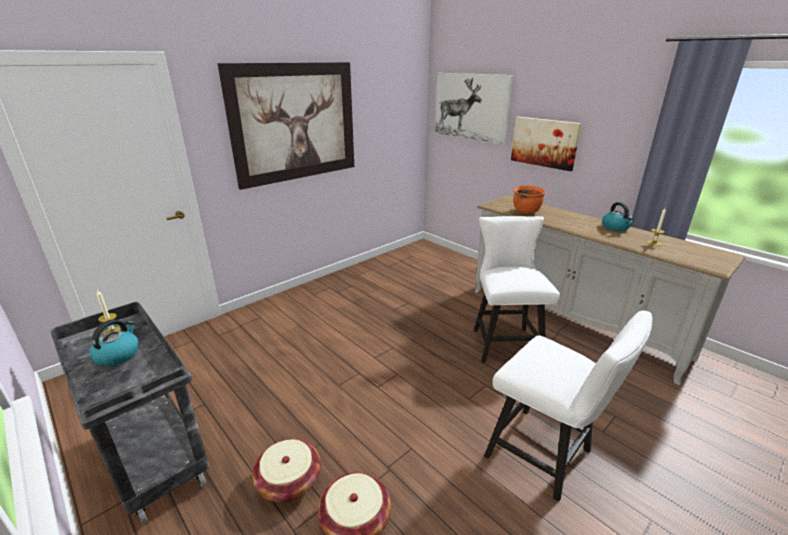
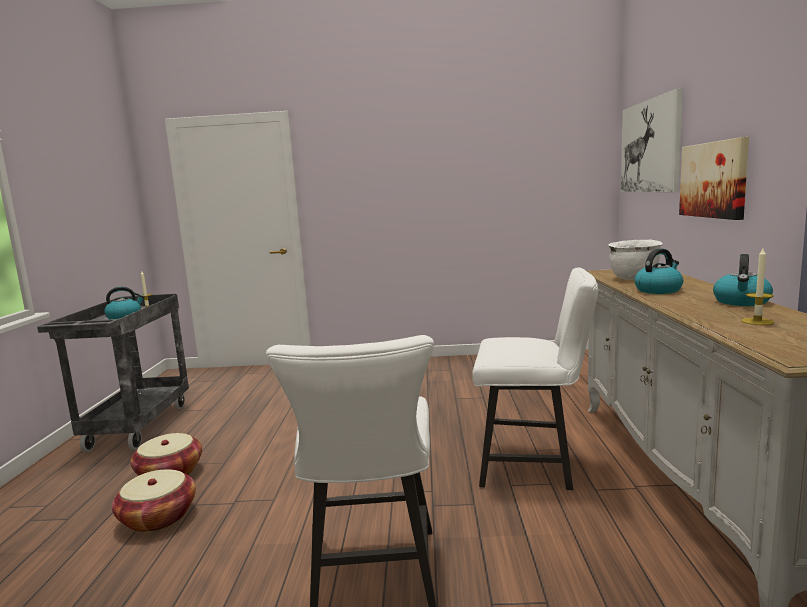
camera: 45 degrees right, 15 degrees down
picture [218,62,354,190] -> none
white chair [474,216,560,363] -> white chair turned 60 degrees clockwise [472,268,598,490]
orange cooking pot [513,185,546,214] -> white cooking pot [608,240,662,280]
none -> kettle [635,248,683,294]

